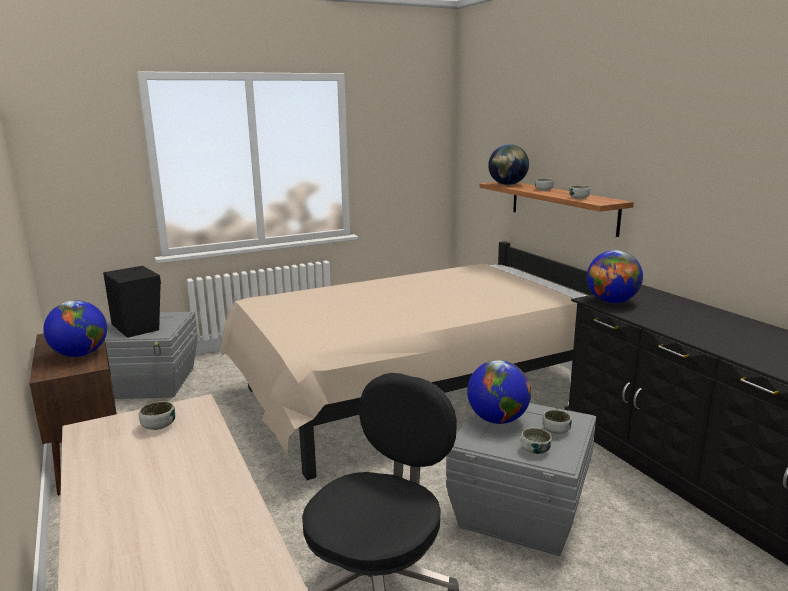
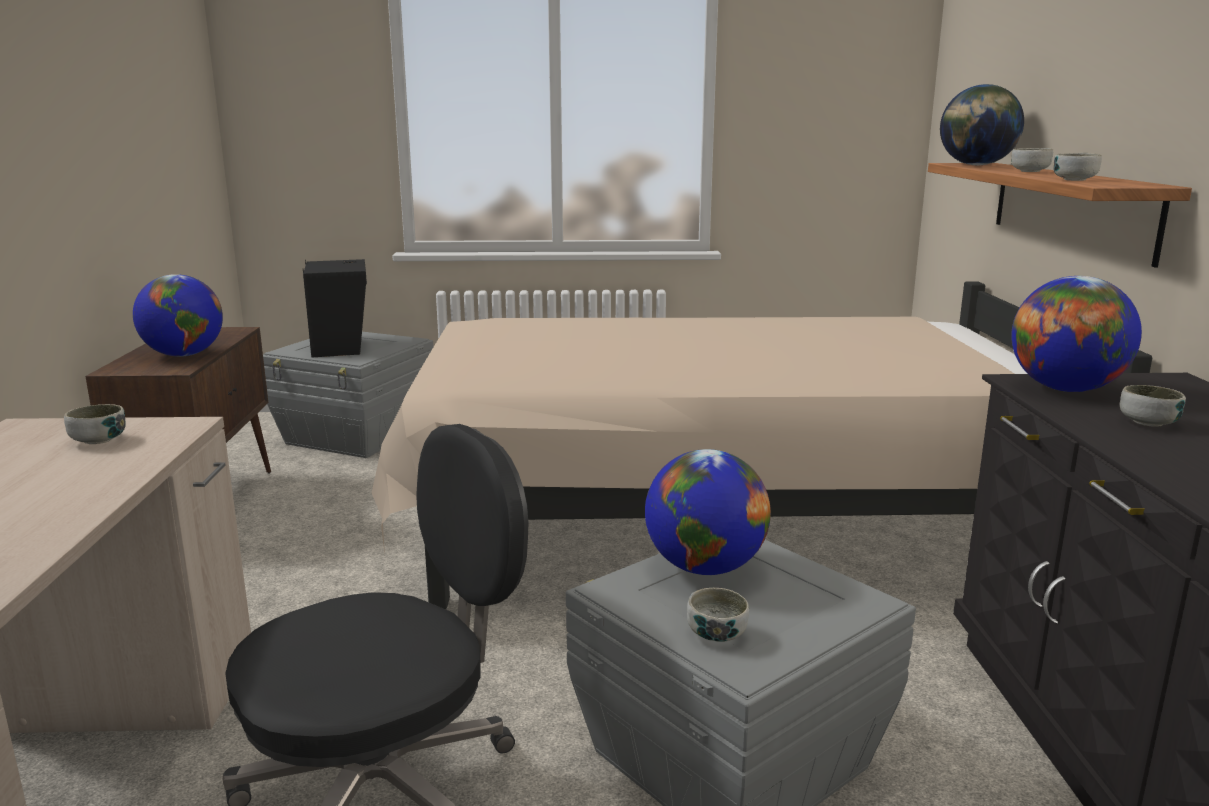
camera: 25 degrees right, 0 degrees up
bowl [543,410,572,434] -> bowl moved to [1120,385,1186,426]

